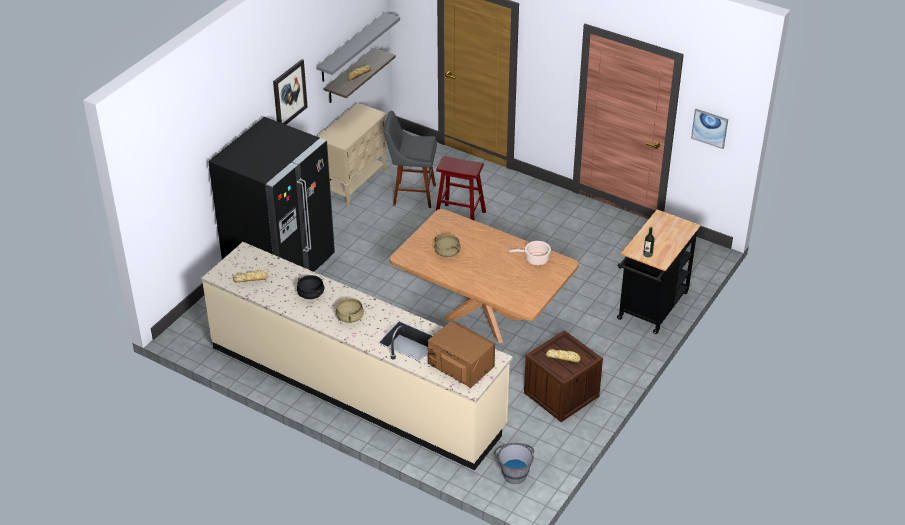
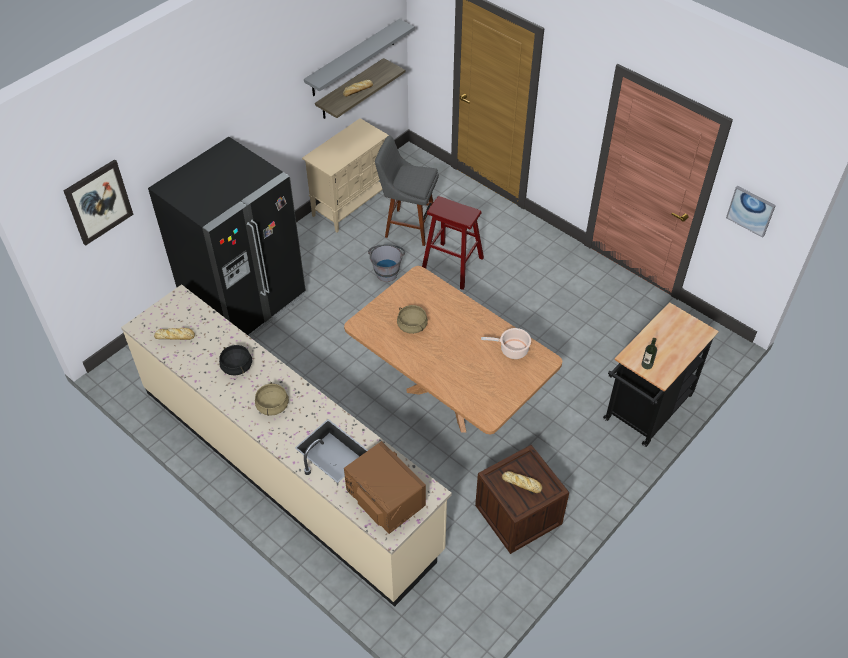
camera: 10 degrees right, 10 degrees up
picture [273,59,308,125] -> picture moved to [63,159,133,246]
grey bucket [494,443,534,484] -> grey bucket moved to [368,244,405,282]

